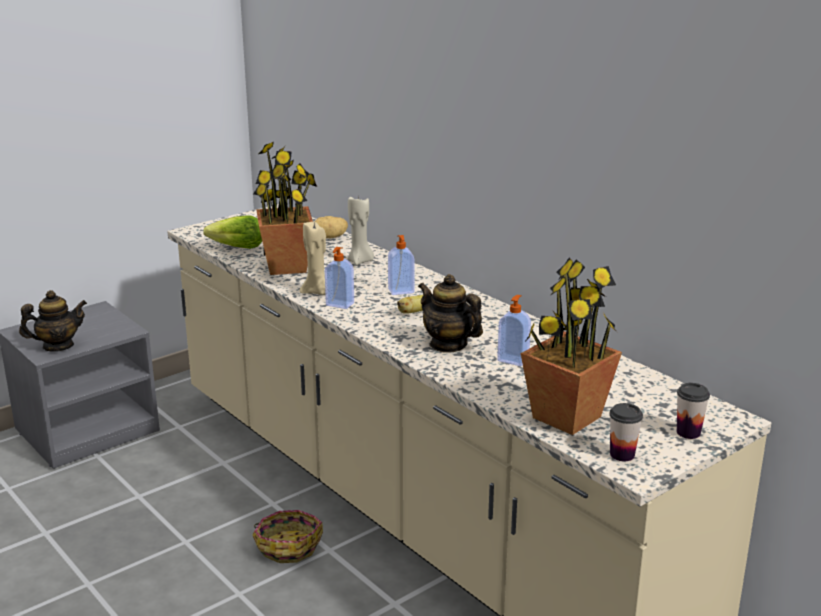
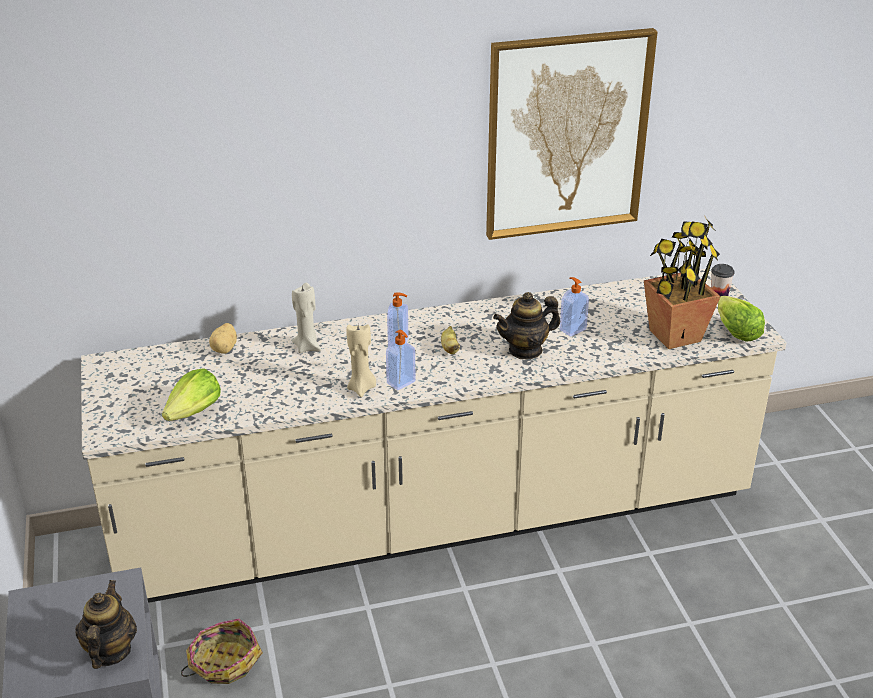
camera: 65 degrees left, 10 degrees up
basket [252,510,323,563] -> basket moved to [181,619,263,684]
potted plant [253,141,317,275] -> none
cup [609,403,643,461] -> lettuce [718,296,765,341]
none -> picture [486,28,658,240]

